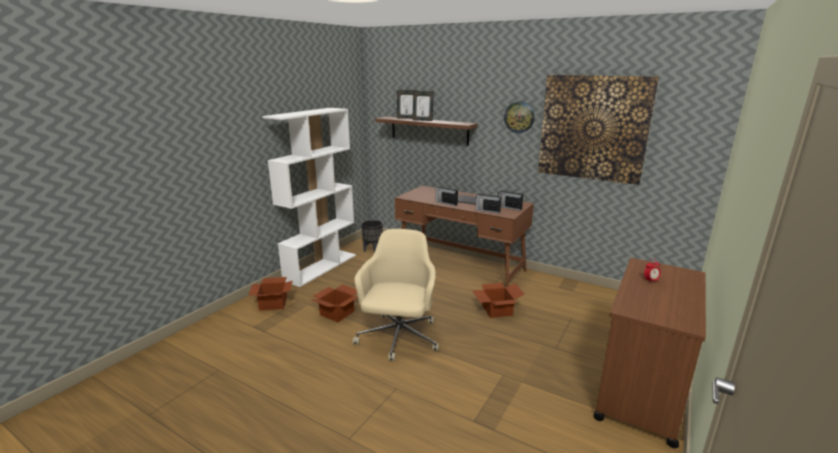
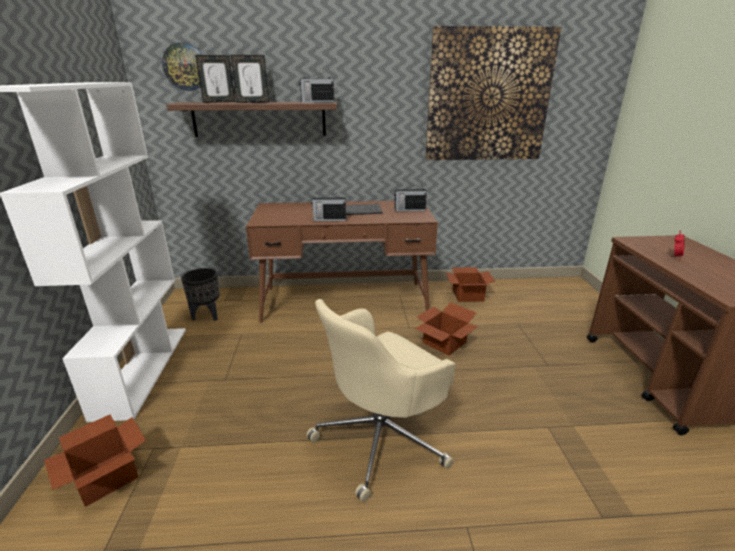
camera: 35 degrees left, 5 degrees up
cardboard box [311,285,358,322] -> cardboard box moved to [446,267,495,302]
beige office chair [353,229,439,361] -> beige office chair turned 105 degrees counterclockwise [307,299,456,502]
radio [476,192,501,213] -> radio moved to [299,72,334,103]
wall clock [504,102,535,133] -> wall clock moved to [162,43,203,91]

